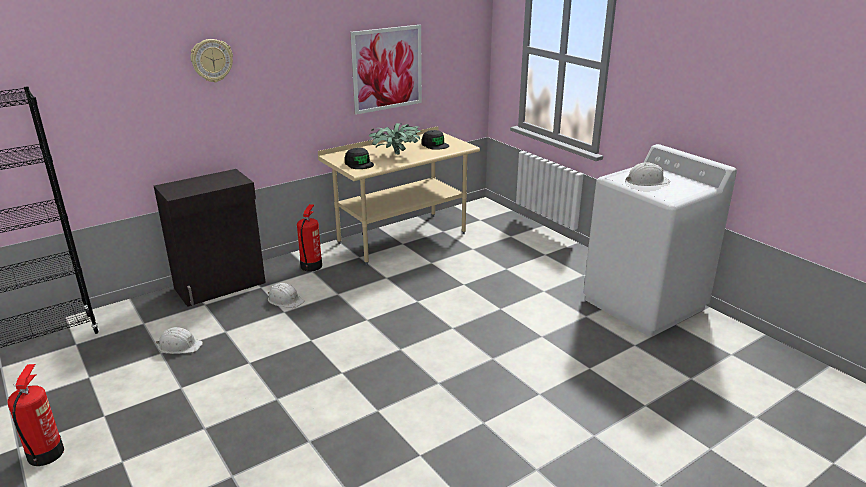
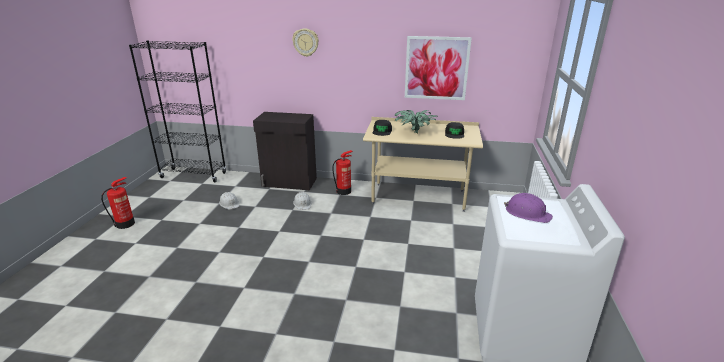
camera: 45 degrees right, 0 degrees up
white hard hat [625,162,670,186] -> purple hard hat [504,193,553,223]

